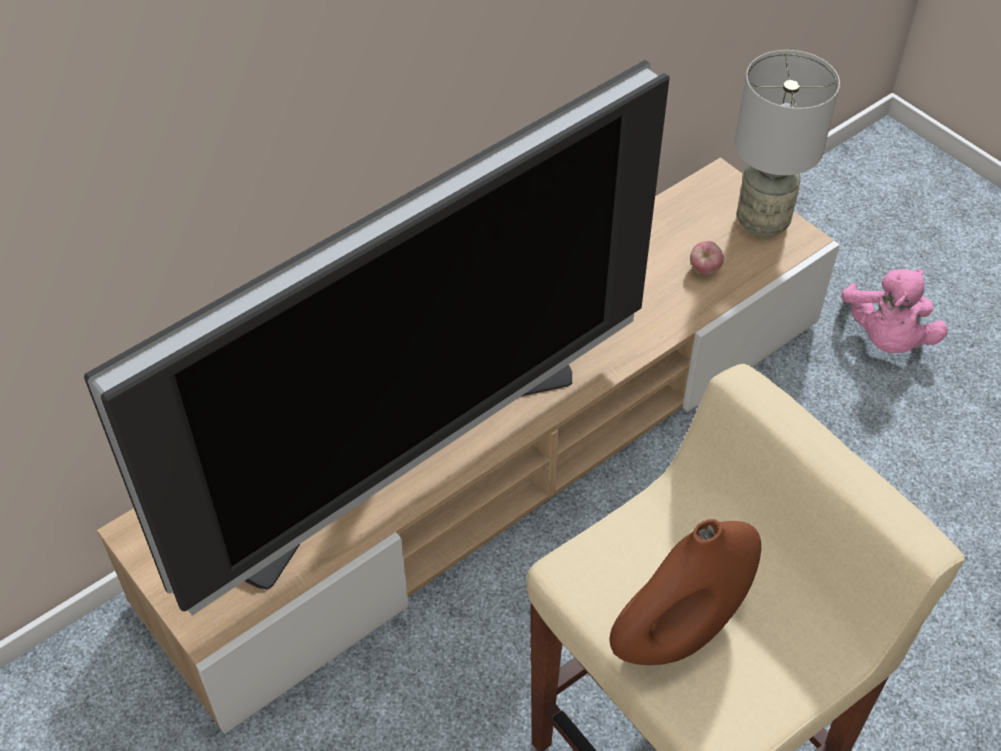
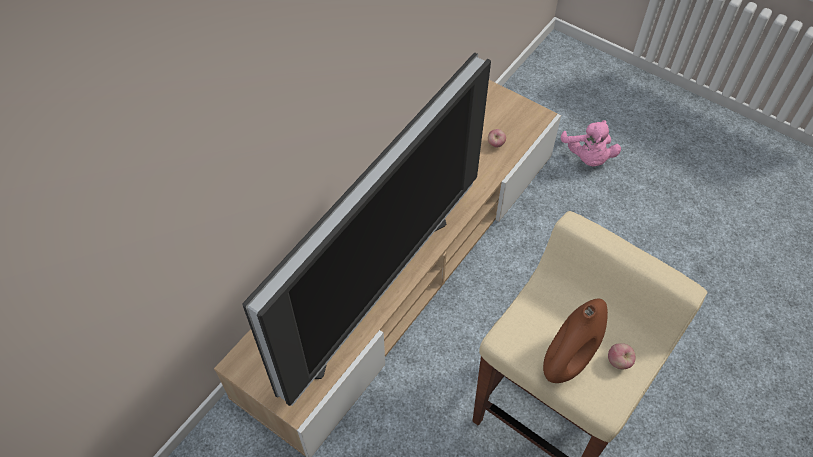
camera: 15 degrees left, 5 degrees up
grey table lamp [735,50,840,237] -> none
none -> apple [608,343,635,369]

